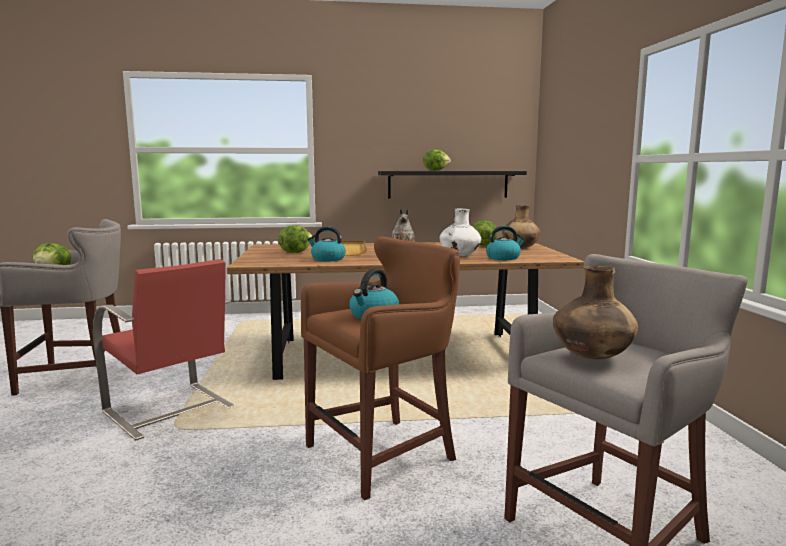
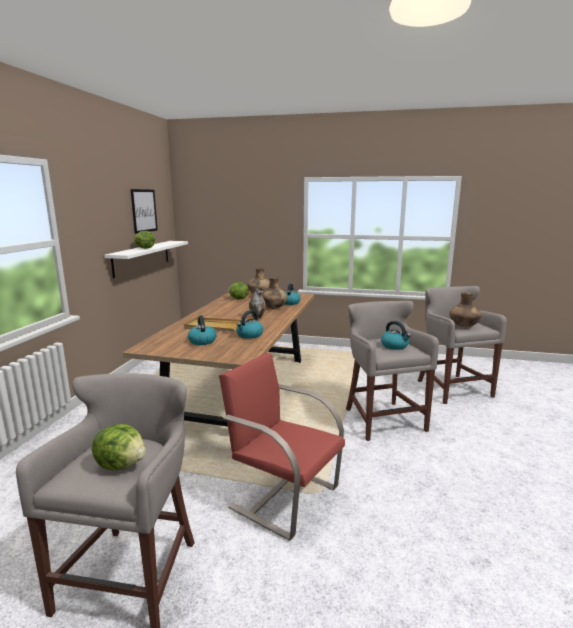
camera: 70 degrees left, 5 degrees up
red chair [93,259,235,440] -> red chair turned 120 degrees counterclockwise [219,353,345,541]
lettuce [278,225,312,253] -> kettle [188,315,216,345]
brown stool [301,237,460,500] -> grey stool [346,301,439,441]
black shelf [378,171,527,199] -> white shelf [104,241,188,278]
white vase [439,208,481,256] -> brown vase [261,277,287,309]
none -> picture [131,189,158,234]

